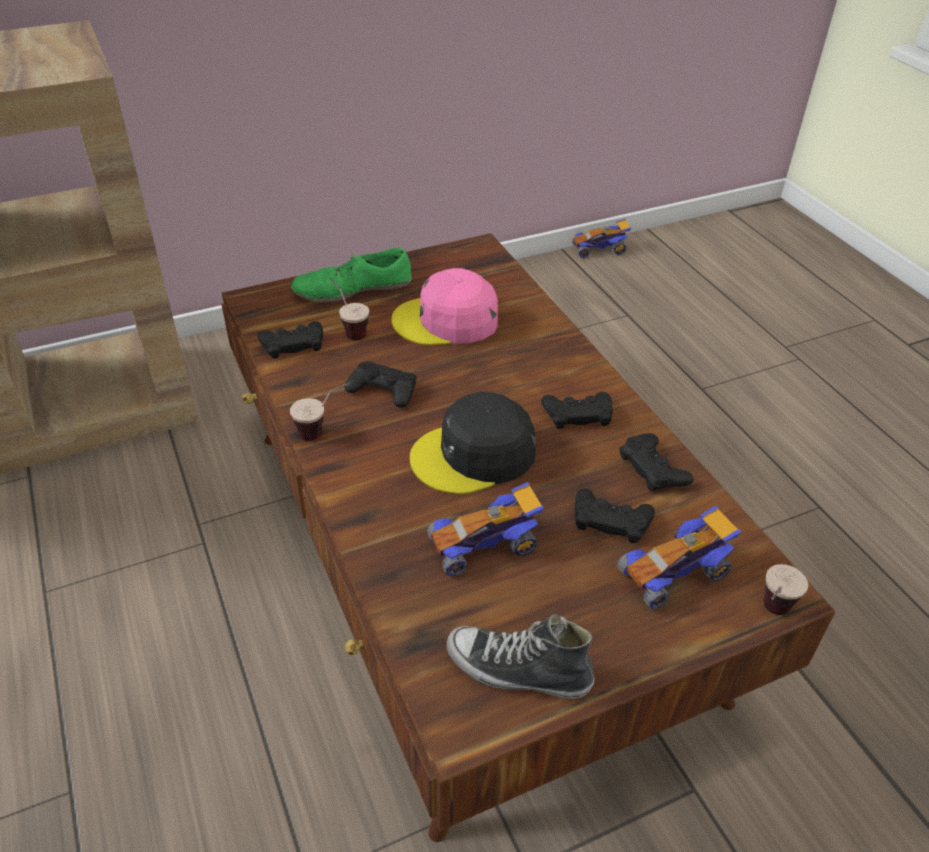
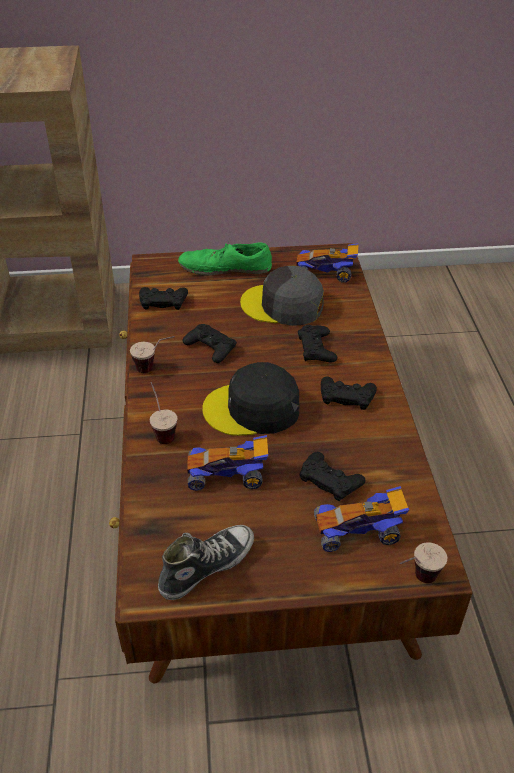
camera: 20 degrees right, 0 degrees up
cup [329,277,369,340] -> cup moved to [150,382,177,444]
pink cap [392,268,498,345] -> grey cap [240,266,324,326]
shoe [447,614,594,699] -> shoe turned 105 degrees clockwise [158,525,254,600]
toy car [572,219,631,258] -> toy car moved to [296,243,359,283]
black game controller [619,433,694,491] -> black game controller moved to [298,325,337,362]

